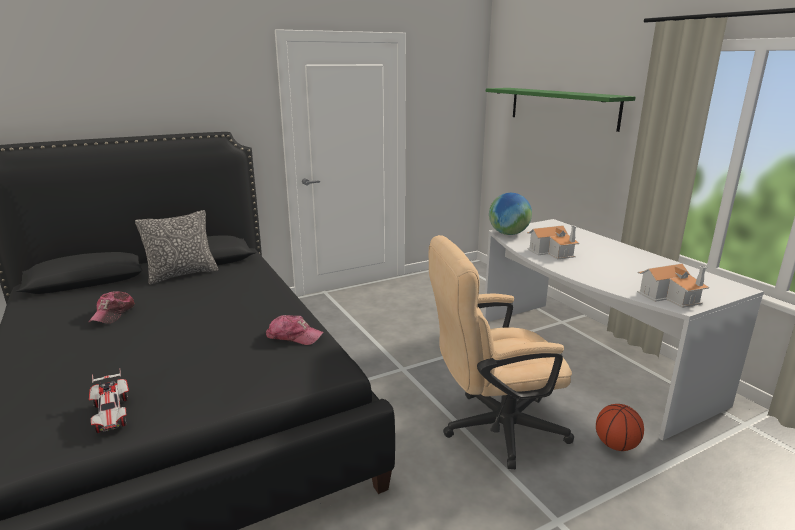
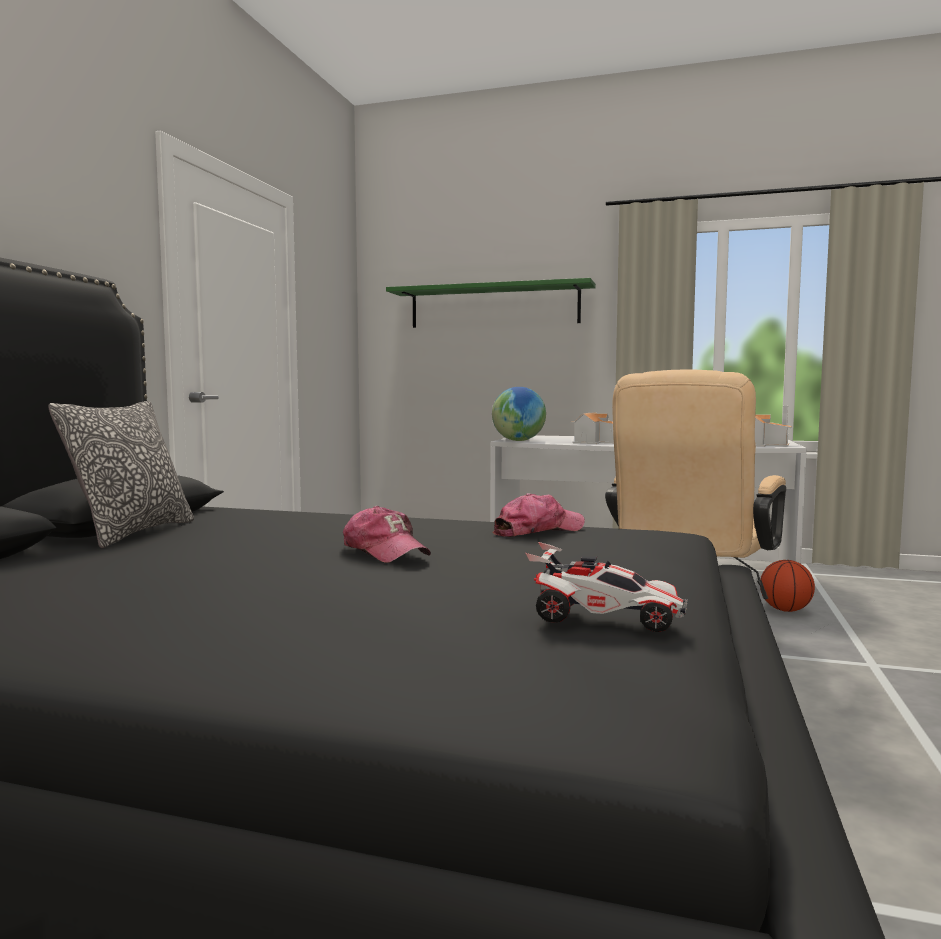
camera: 45 degrees left, 15 degrees down
cap [88,291,135,324] -> cap moved to [343,506,431,563]

